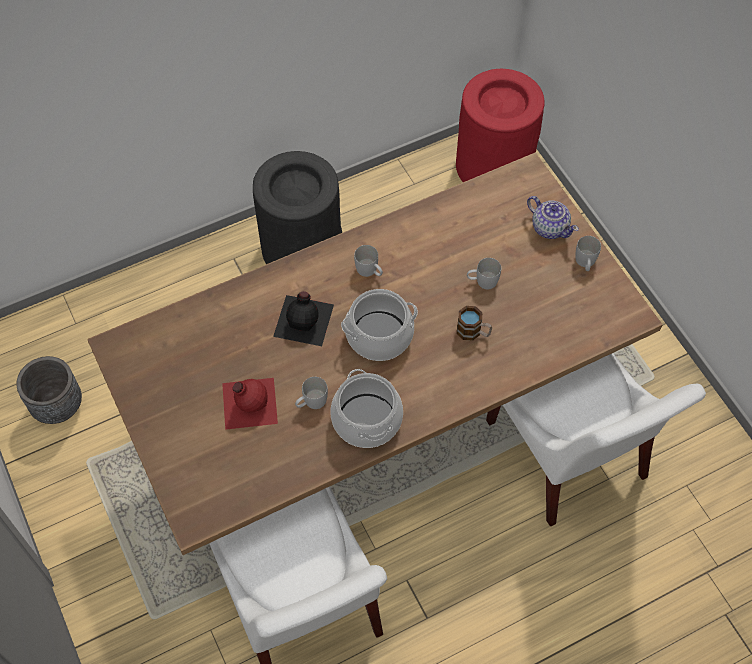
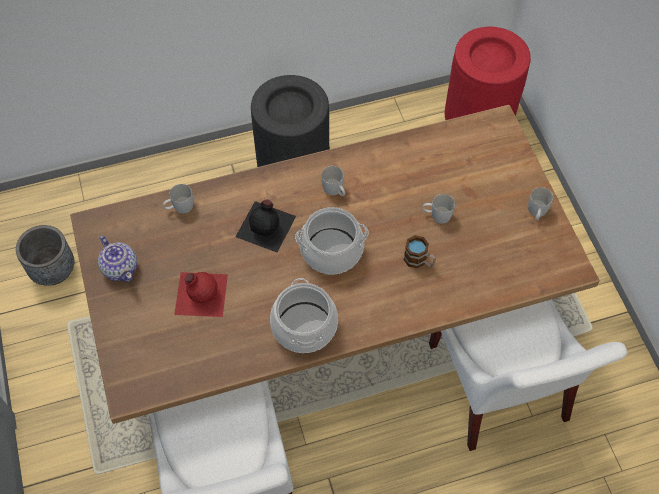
camera: 10 degrees right, 0 degrees up
white mug [295,377,328,409] -> white mug moved to [163,184,193,213]
teapot [527,196,579,239] -> teapot moved to [98,235,137,282]

